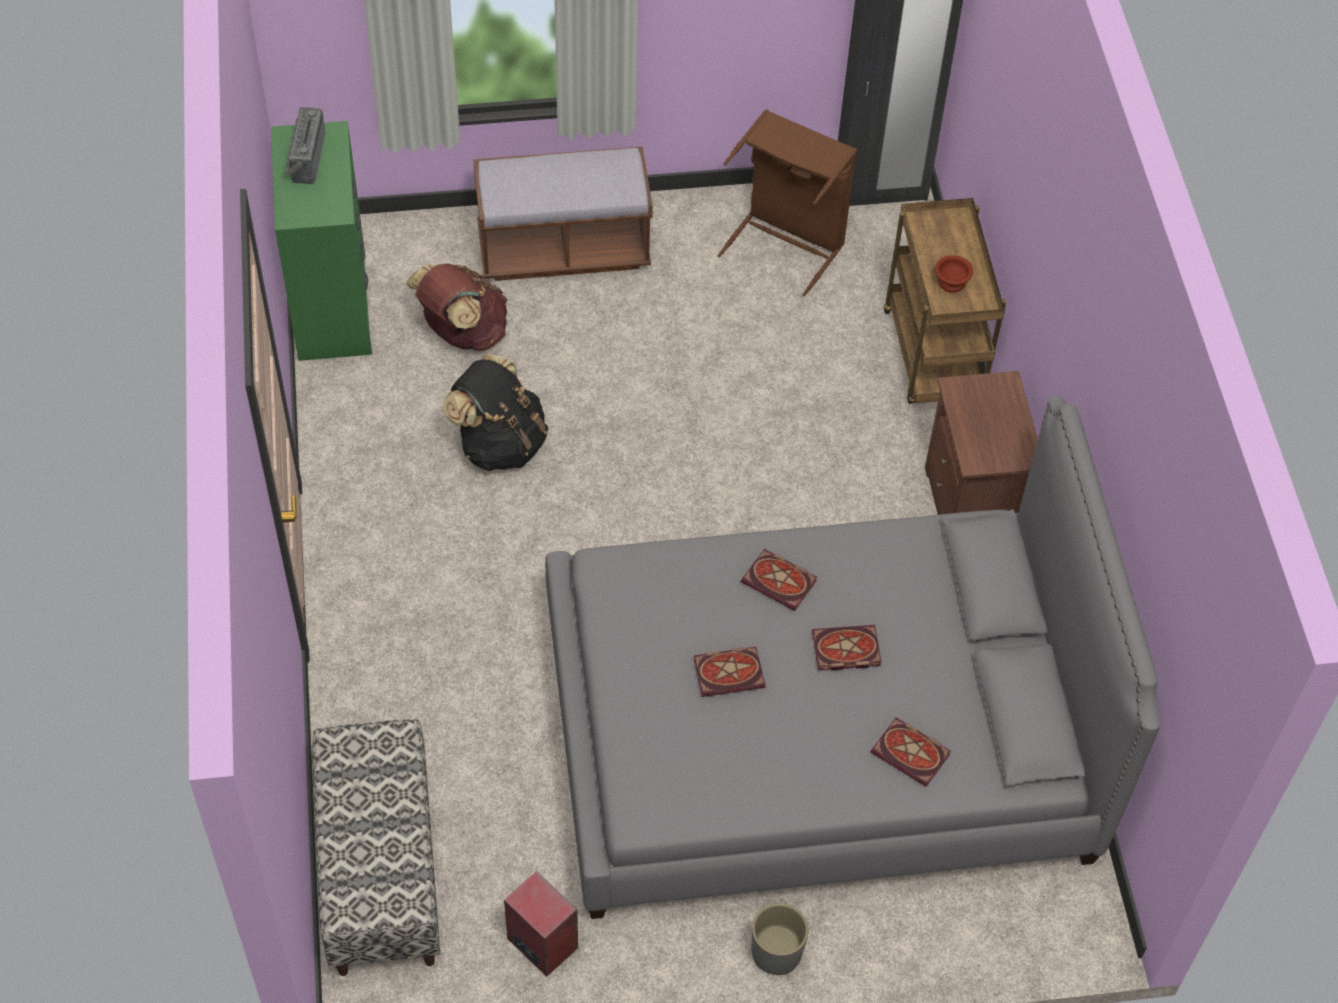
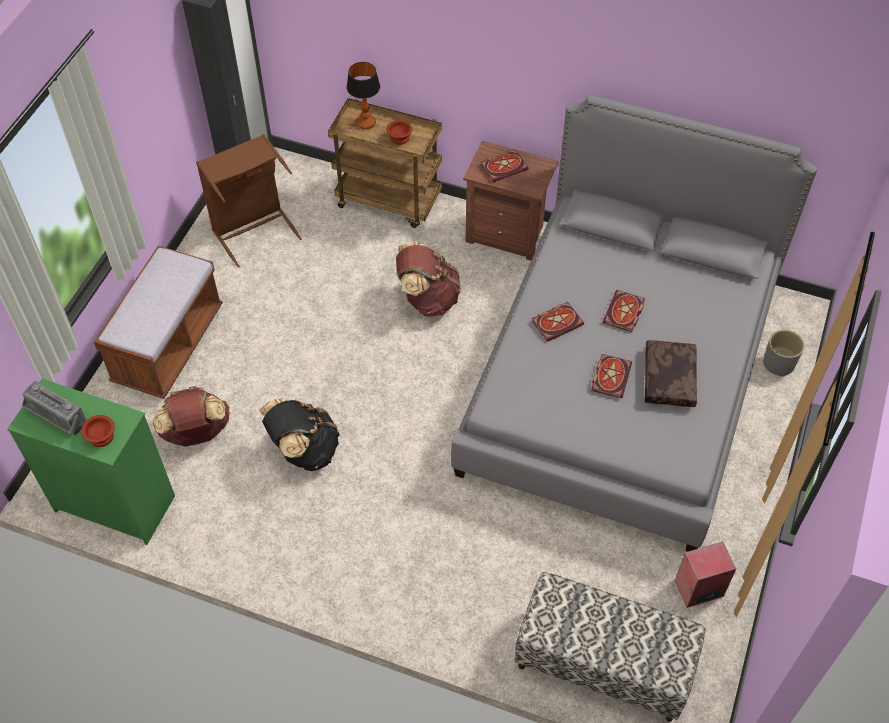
camera: 60 degrees left, 0 degrees up
grey planter [751,903,808,975] -> grey planter moved to [763,330,804,377]
book [871,717,951,787] -> book moved to [480,149,529,182]
none -> brown bowl [81,415,115,447]
none -> table lamp [347,62,380,129]
none -> brown backpack [396,241,461,317]
none -> brown pillow [645,340,697,407]

